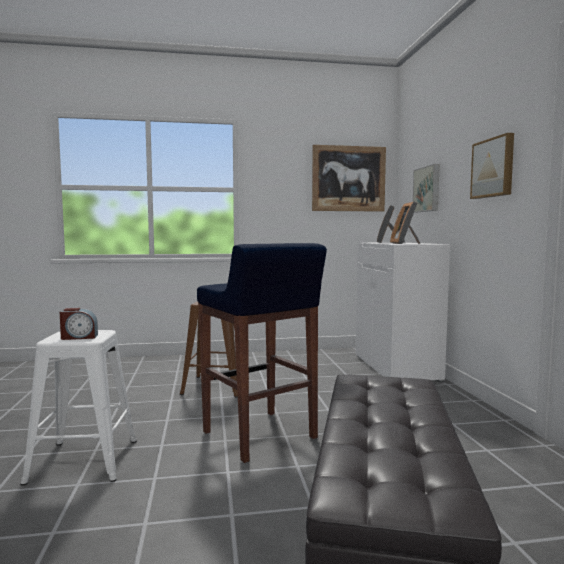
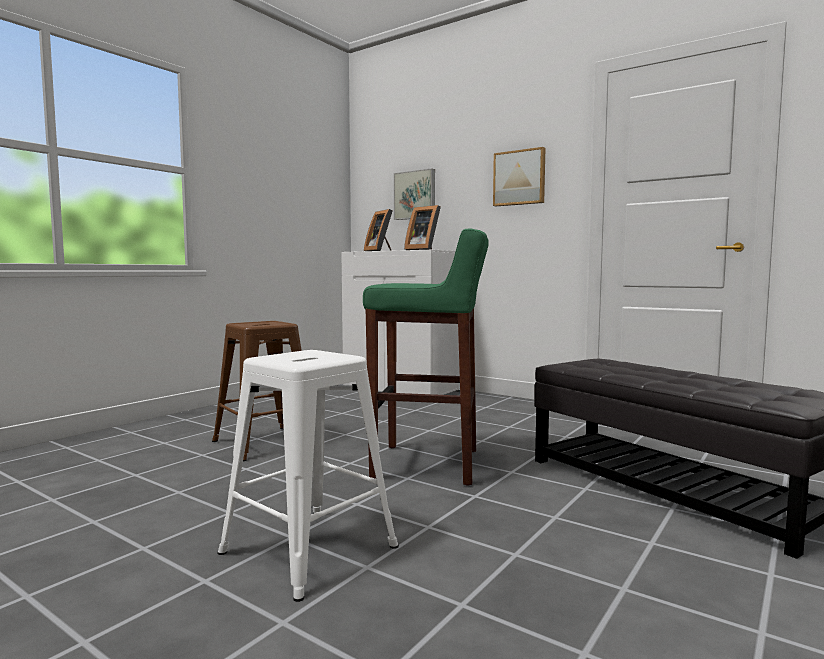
camera: 45 degrees left, 0 degrees up
alarm clock [60,308,98,340] -> none
blue stool [197,243,327,463] -> green stool [363,229,489,486]
picture [312,145,386,212] -> none

